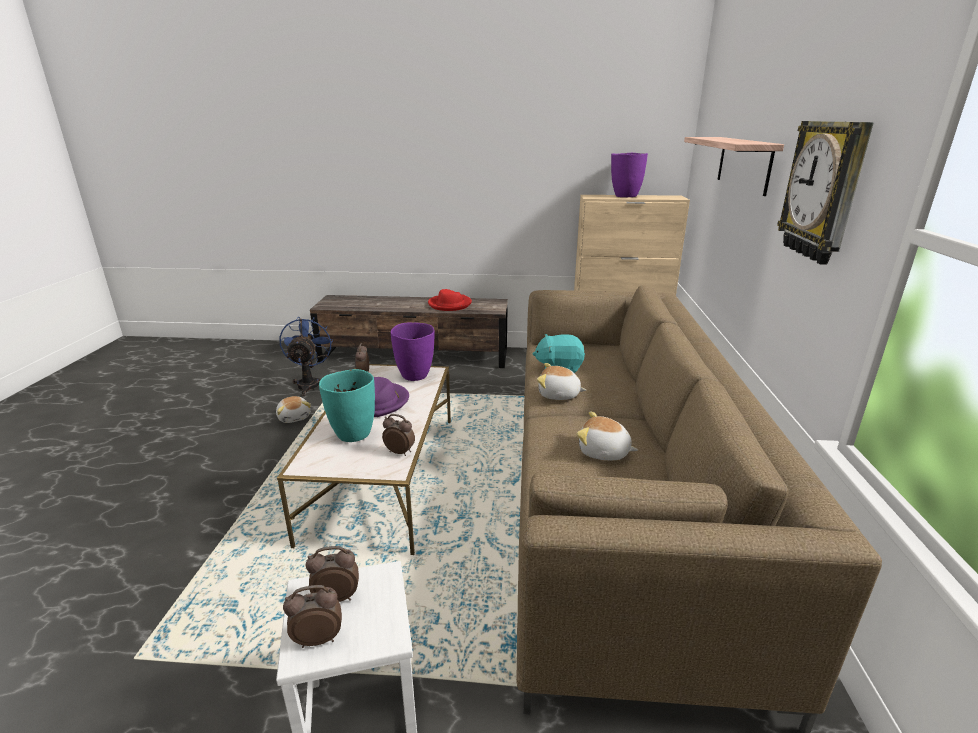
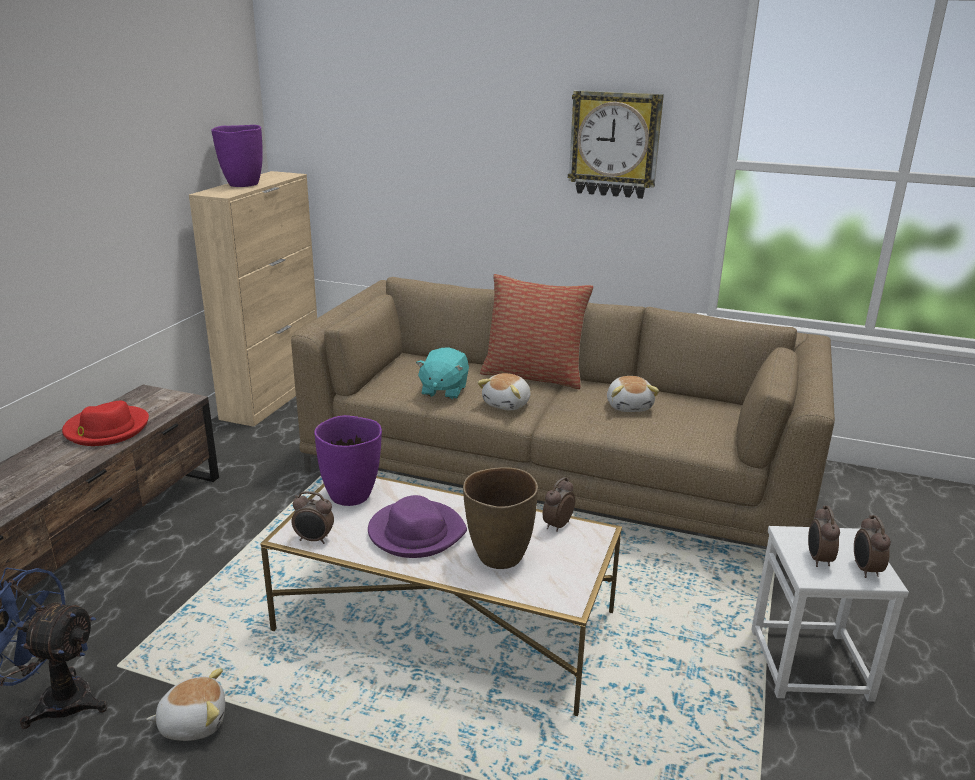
camera: 75 degrees left, 0 degrees up
turquoise vase [319,369,375,442] -> brown vase [463,467,538,569]
plush toy [577,411,638,460] -> plush toy turned 45 degrees counterclockwise [607,376,659,412]
shelf [684,137,784,196] -> none
none -> pillow [480,274,593,389]

